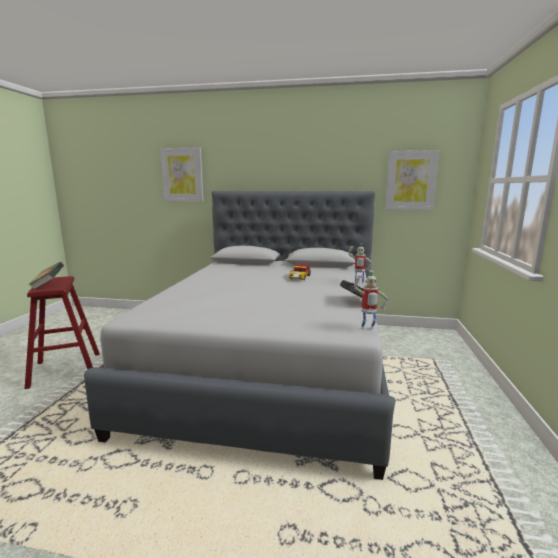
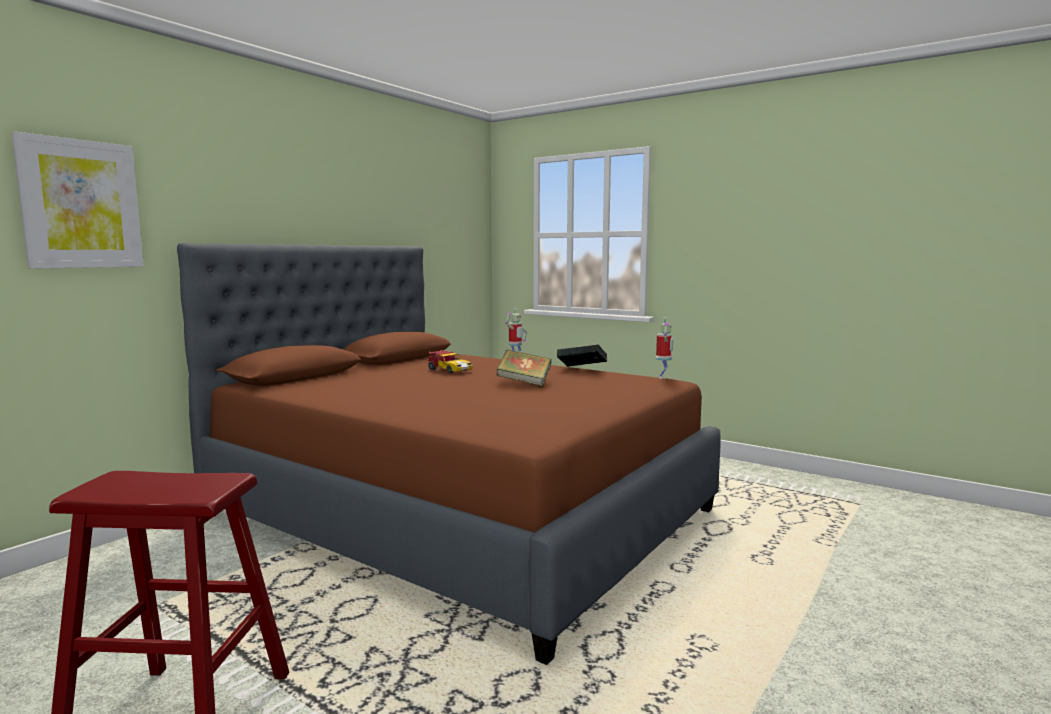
camera: 65 degrees left, 5 degrees down
book [28,262,64,290] -> book moved to [497,350,551,386]
grey bed [84,191,395,480] -> brown bed [177,243,721,665]
picture [385,150,439,210] -> none

